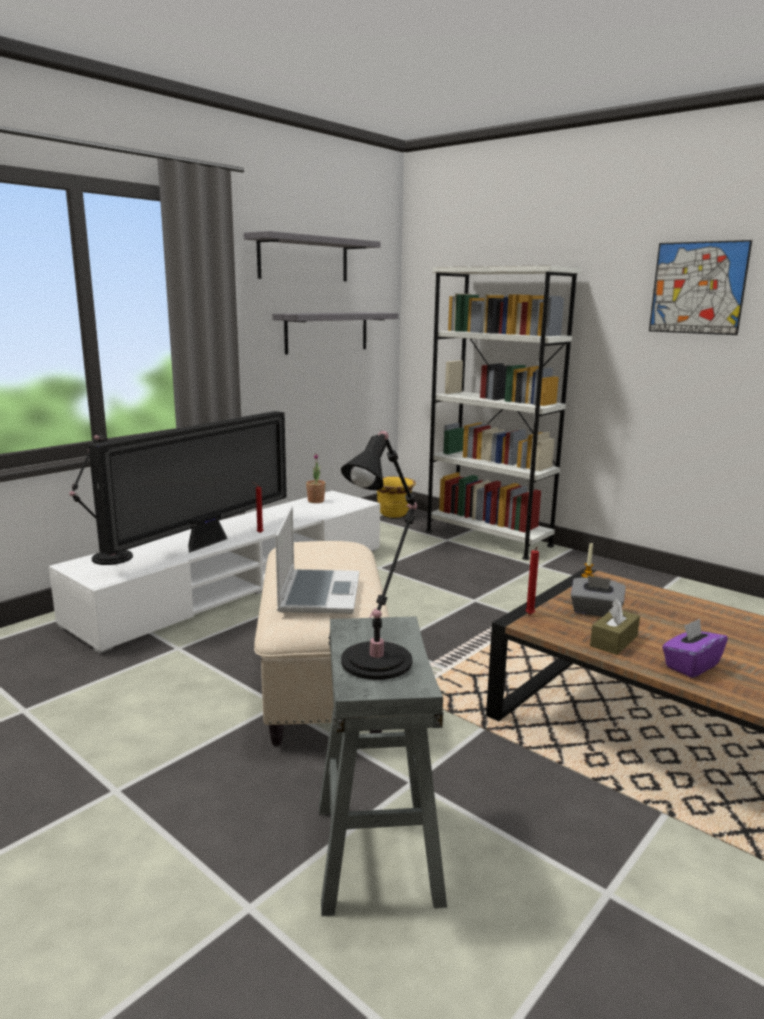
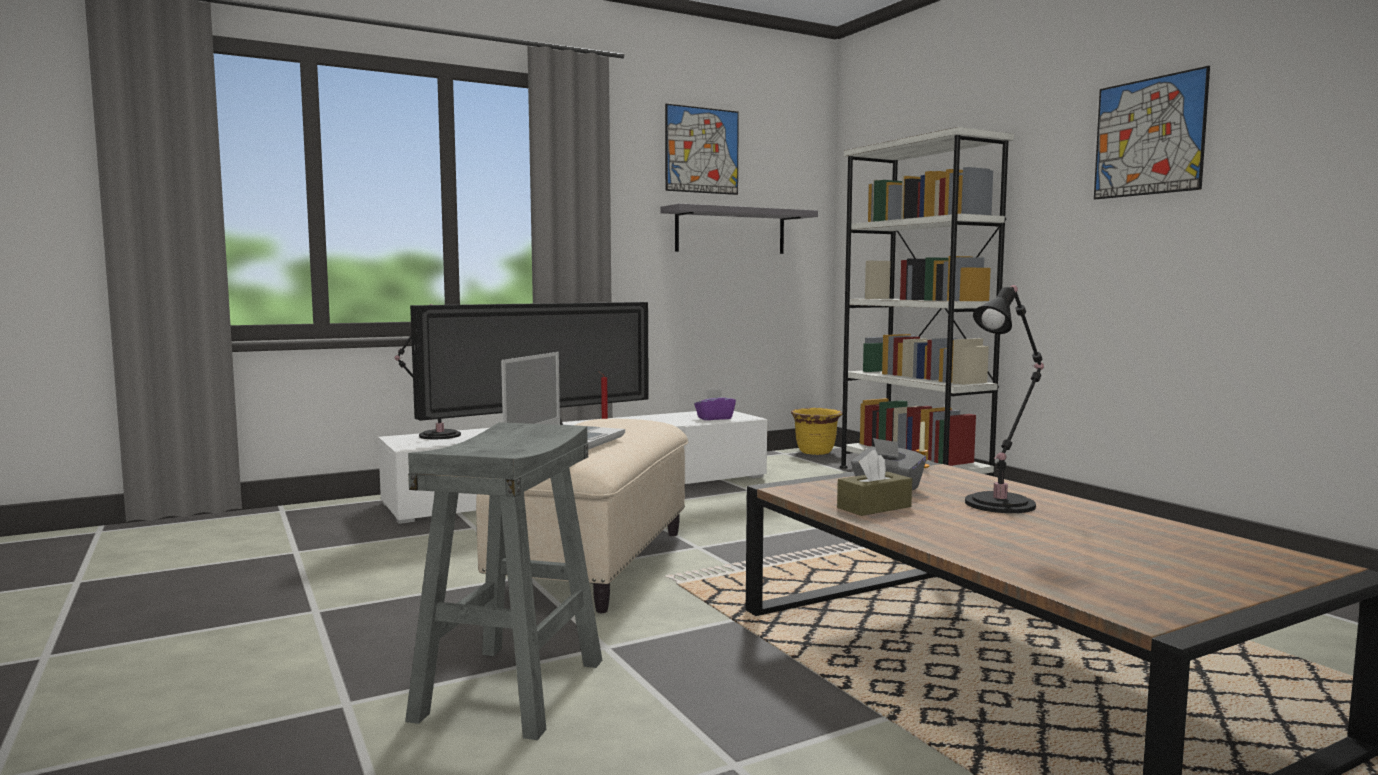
camera: 20 degrees right, 10 degrees down
grey shelf [244,231,381,281] -> picture [665,104,739,195]
potted plant [306,454,326,503] -> none
black table lamp [341,430,417,680] -> black table lamp moved to [965,285,1044,513]
red candle [525,547,539,615] -> none
purple tissue box [662,619,728,678] -> purple tissue box moved to [694,389,736,420]

